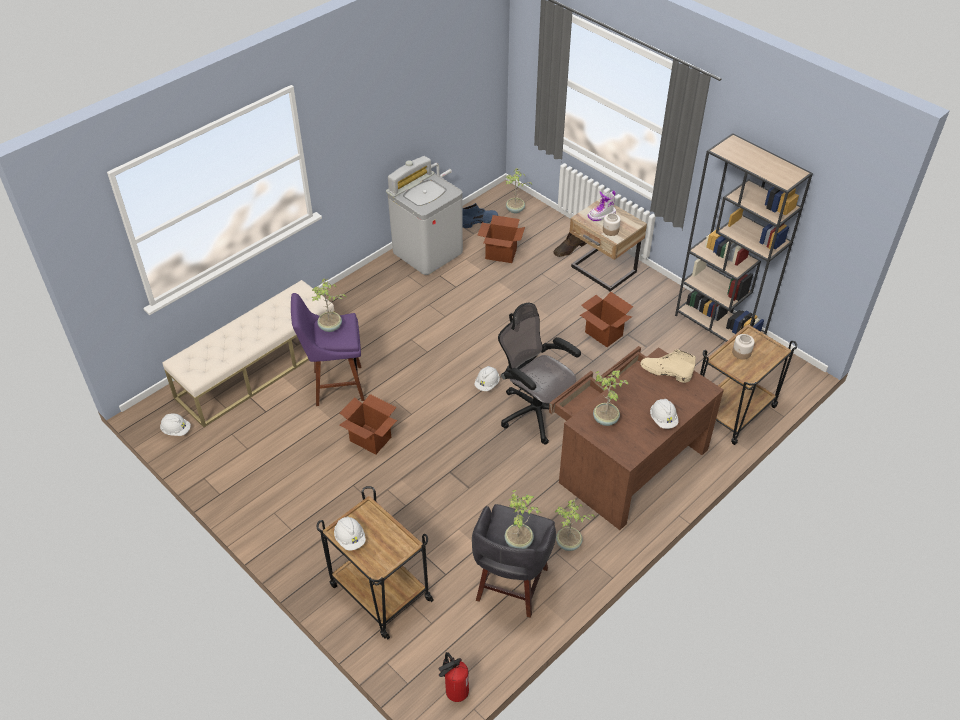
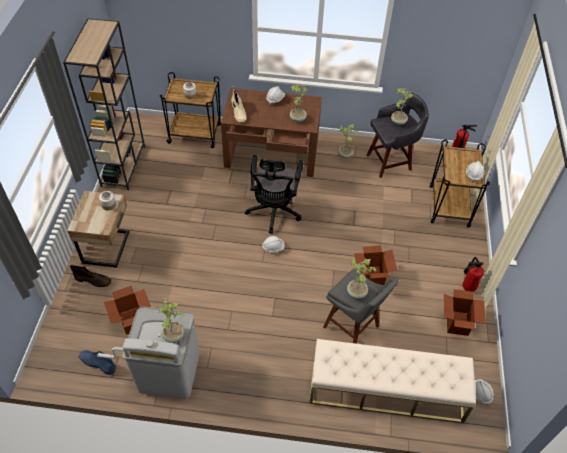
camera: 130 degrees left, 5 degrees up
purple stool [291,293,365,406] -> grey stool [323,268,399,344]
potted plant [506,168,532,214] -> potted plant moved to [159,297,185,343]
cardboard box [580,292,633,347] -> cardboard box moved to [444,289,486,336]
boot [588,190,616,222] -> none
none -> fire extinguisher [462,257,484,292]

